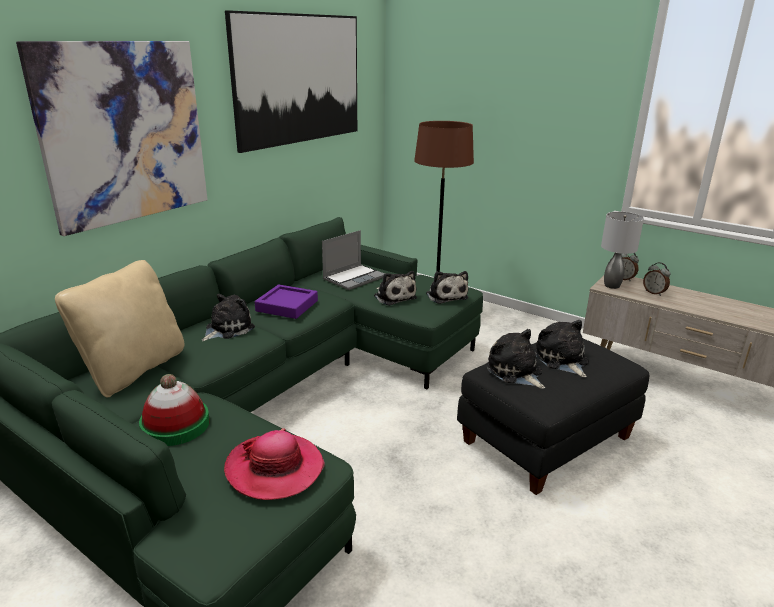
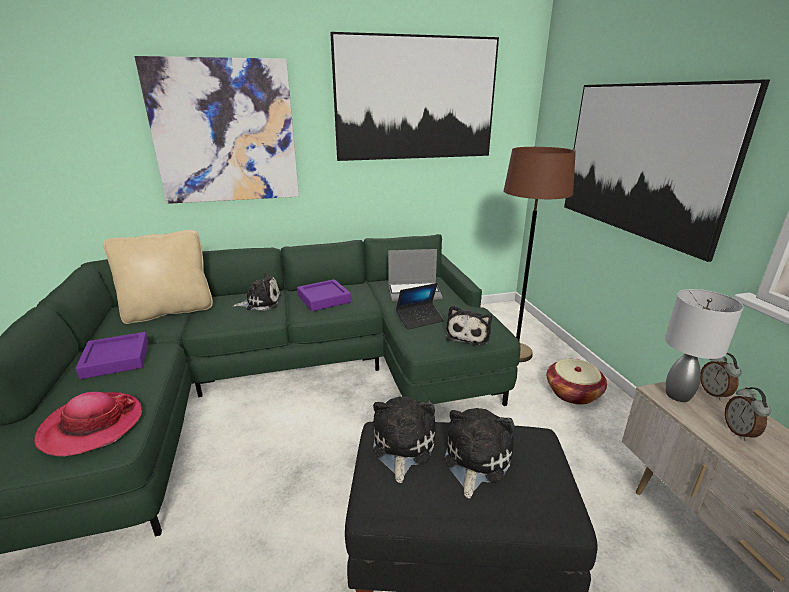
camera: 40 degrees right, 0 degrees up
hat [139,374,210,446] -> purple tray [75,332,148,379]
plush toy [374,271,417,306] -> laptop [396,283,444,330]
none -> basket [547,359,607,405]
none -> picture [564,79,770,262]

